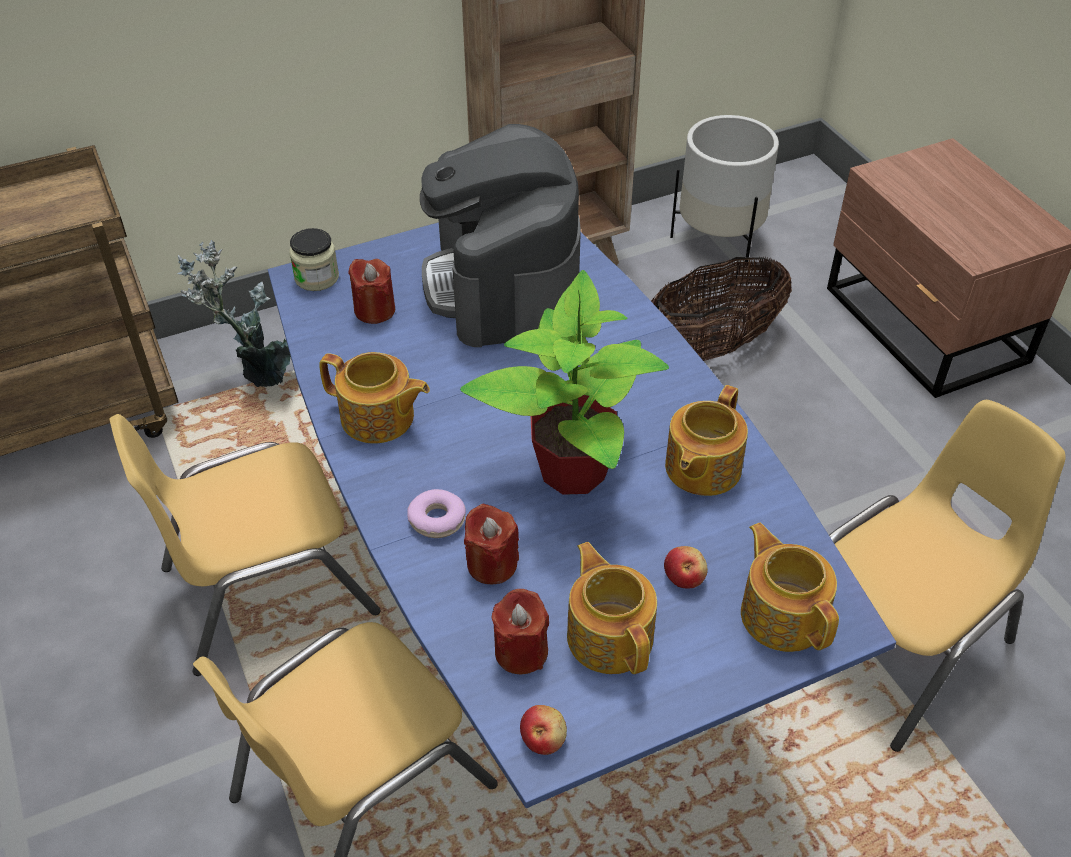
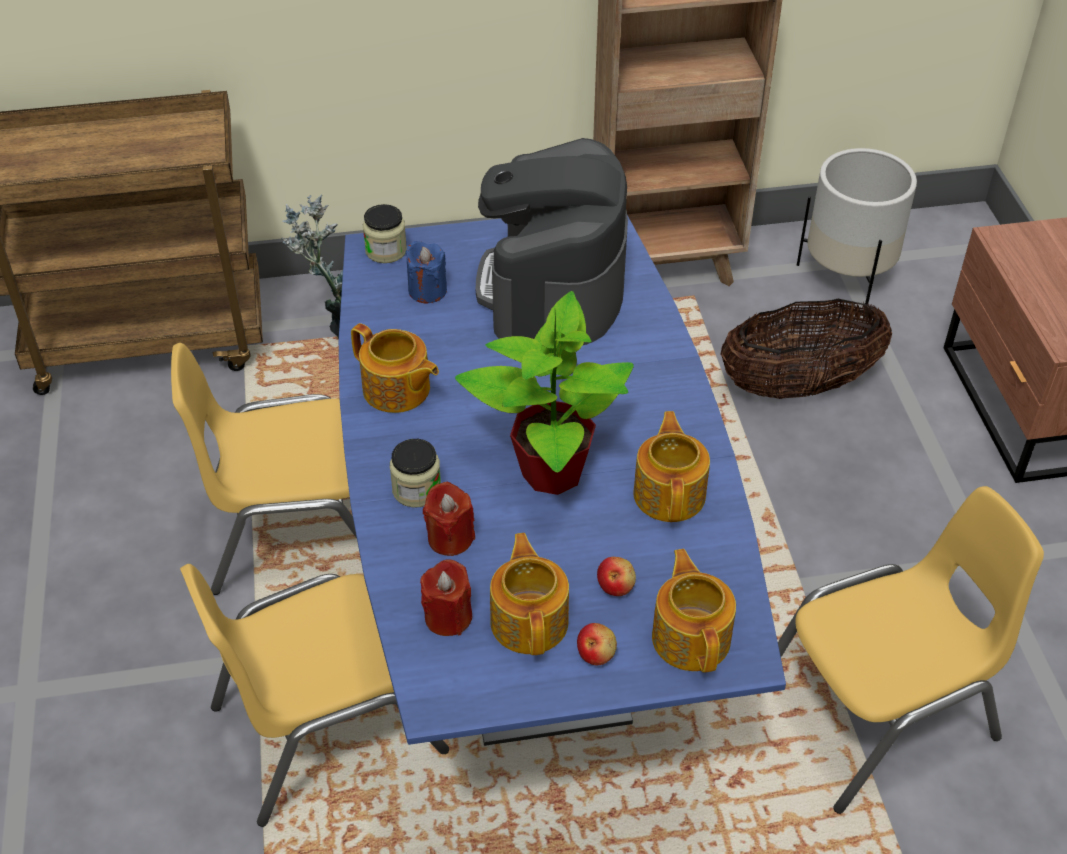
camera: 15 degrees right, 0 degrees up
red candle [348,259,395,324] -> blue candle [405,241,447,303]
donut [407,489,466,538] -> jar [390,439,441,507]
apple [520,705,567,755] -> apple moved to [577,623,617,665]
teapot [665,385,748,496] -> teapot turned 135 degrees clockwise [633,411,710,522]

